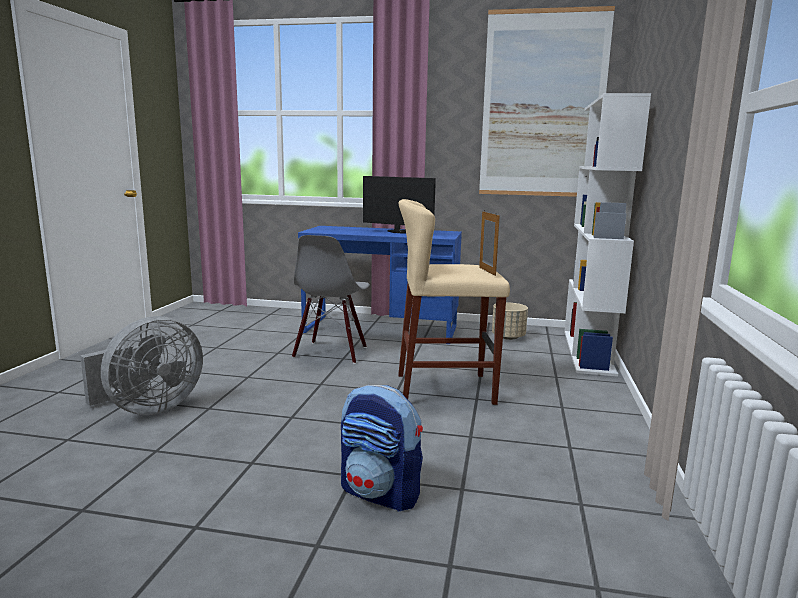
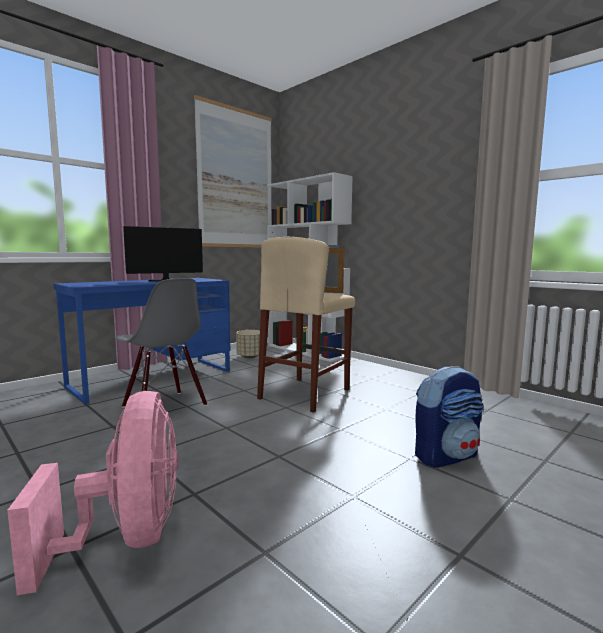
camera: 55 degrees left, 5 degrees down
grey fan [80,316,203,415] -> pink fan [7,391,178,595]

